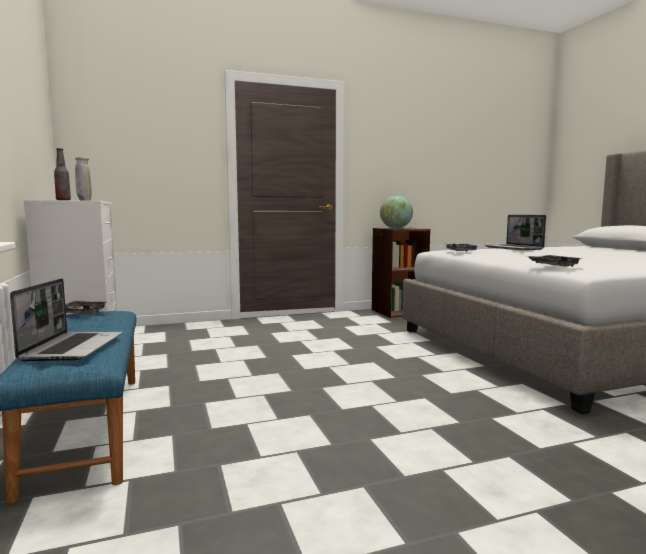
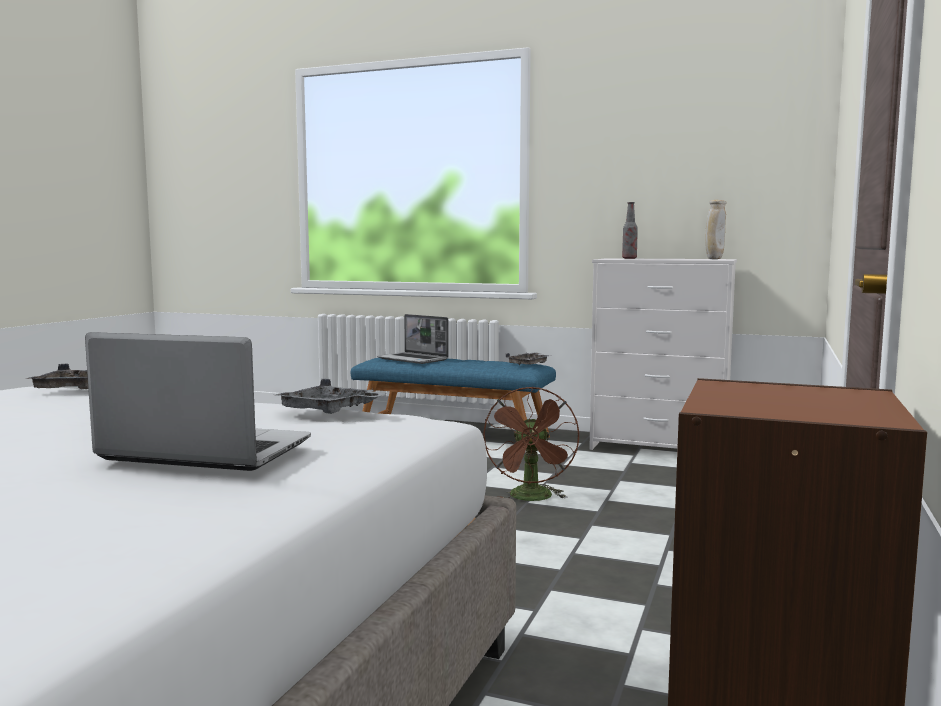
camera: 130 degrees right, 0 degrees up
globe [380,196,413,229] -> none
none -> brown fan [483,387,579,501]

